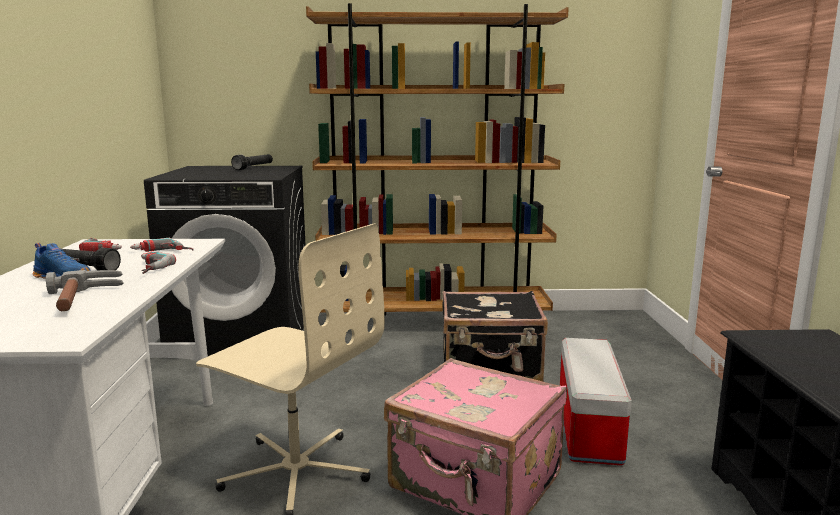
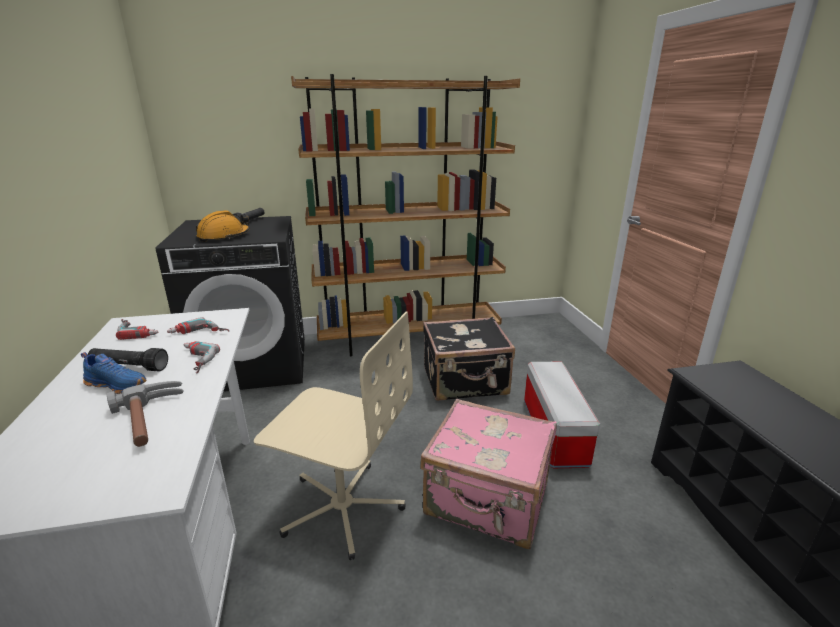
camera: 10 degrees left, 10 degrees up
none -> orange hard hat [196,210,250,242]

